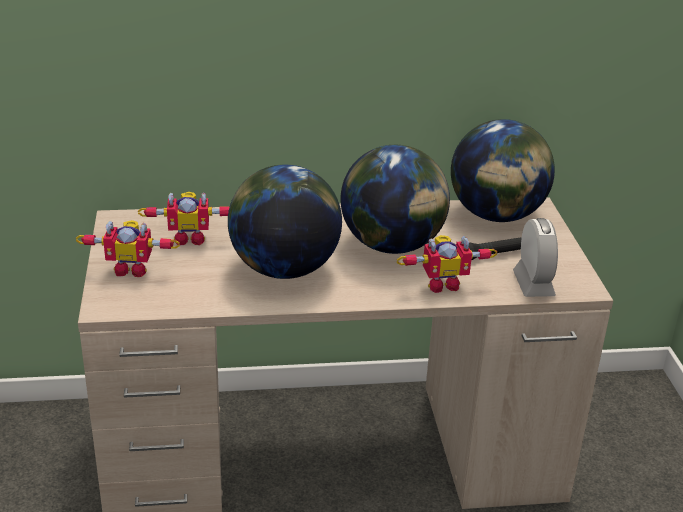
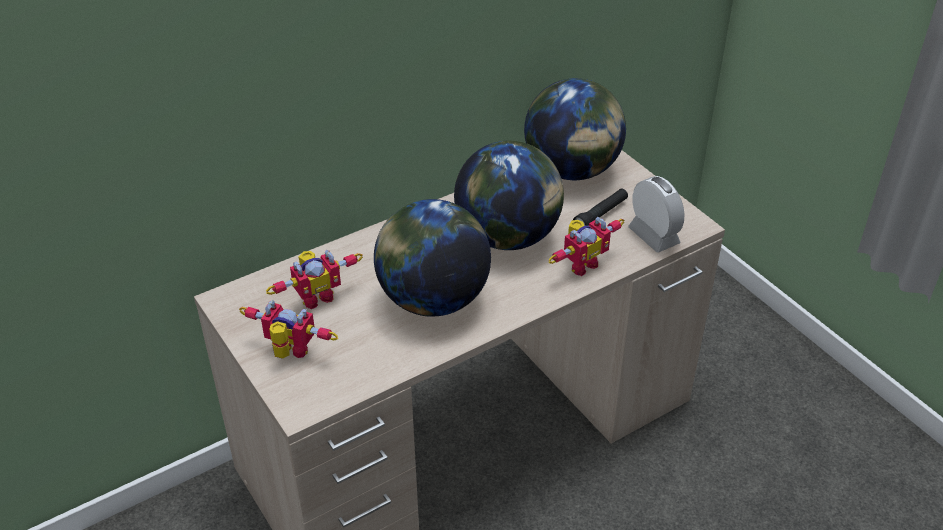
camera: 25 degrees left, 10 degrees up
toy robot [76,220,180,277] -> toy robot turned 135 degrees counterclockwise [239,300,338,359]

